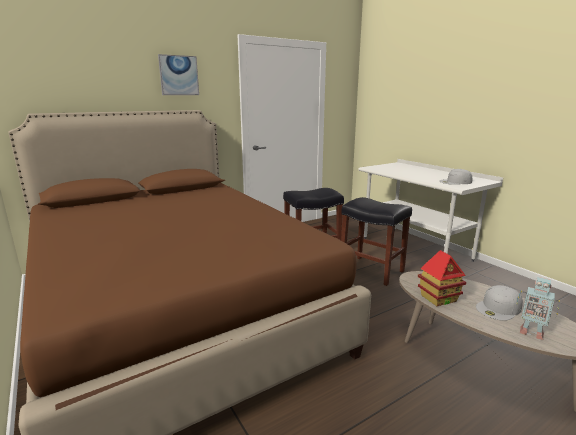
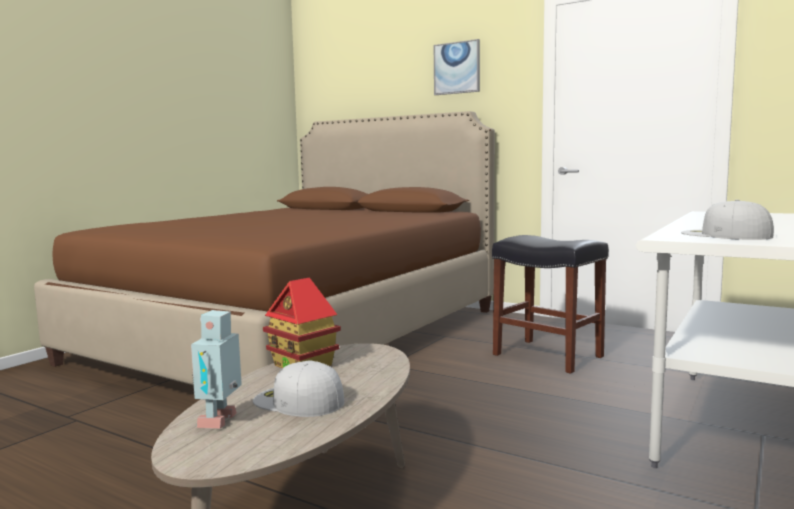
camera: 65 degrees right, 10 degrees down
black stool [341,197,412,286] -> none

